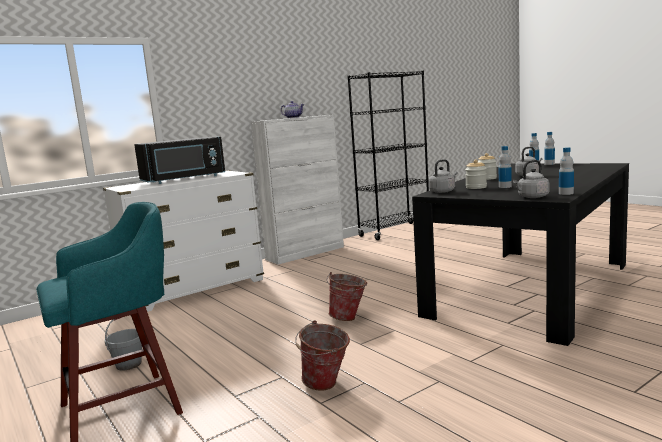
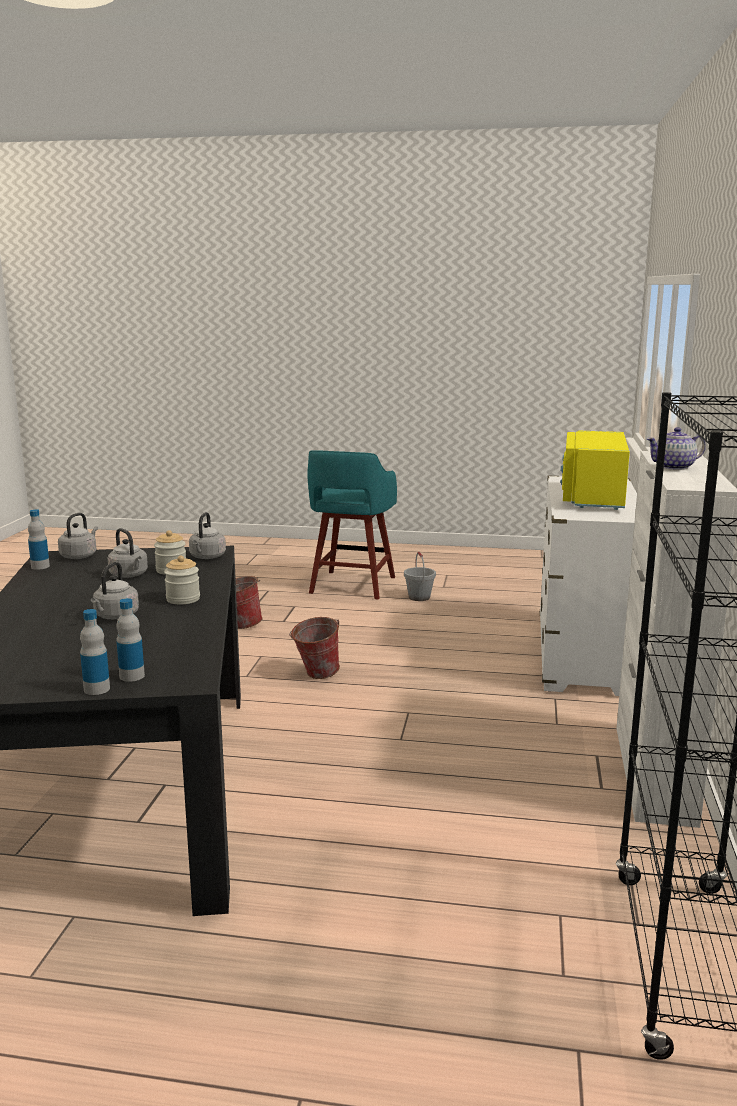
camera: 135 degrees right, 5 degrees up
black microwave [134,137,225,184] -> yellow microwave [560,431,630,510]
bottle [499,146,512,188] -> grey kettle [108,528,148,578]

